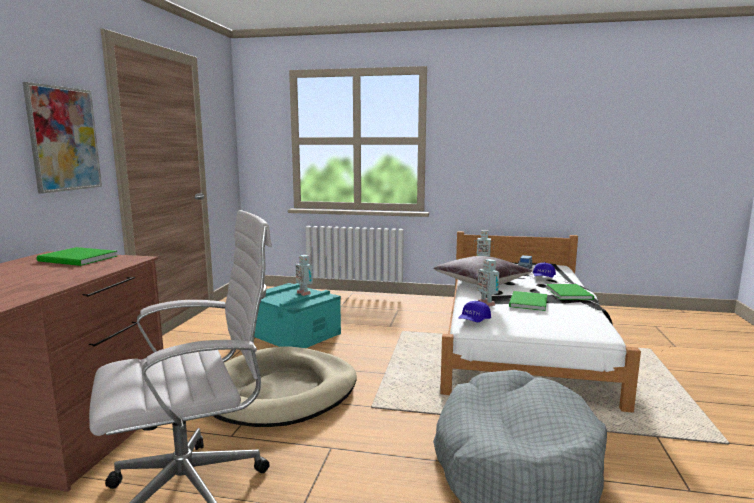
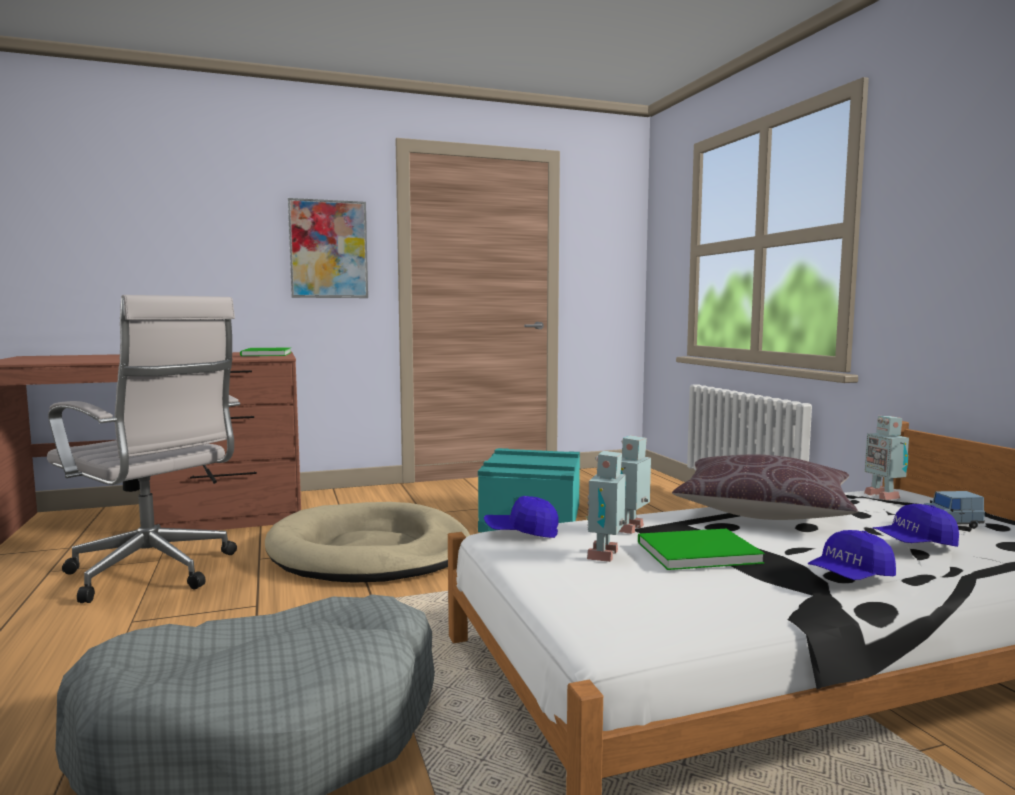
camera: 60 degrees right, 5 degrees down
toy robot [296,255,313,296] -> toy robot moved to [586,451,627,562]
green book [547,284,594,300] -> blue cap [808,530,896,580]

